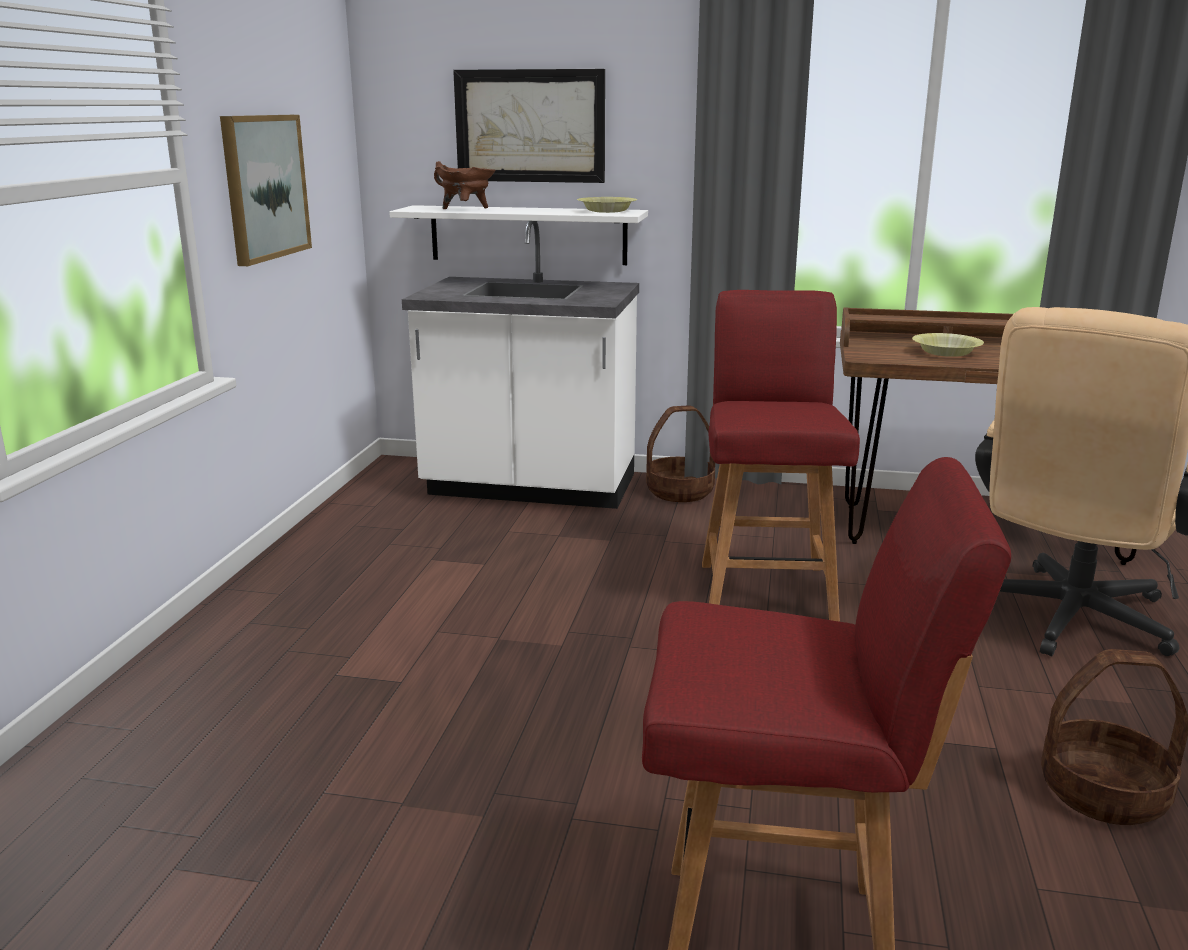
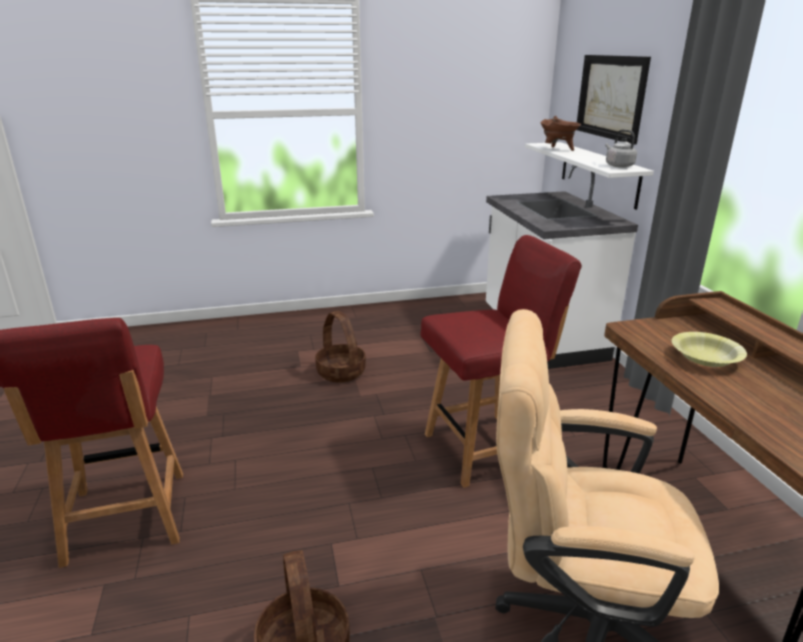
camera: 65 degrees right, 5 degrees up
picture [220,115,312,266] -> none
yellow bowl [577,197,638,213] -> grey kettle [605,129,637,168]
basket [646,405,715,502] -> basket moved to [315,311,366,383]

